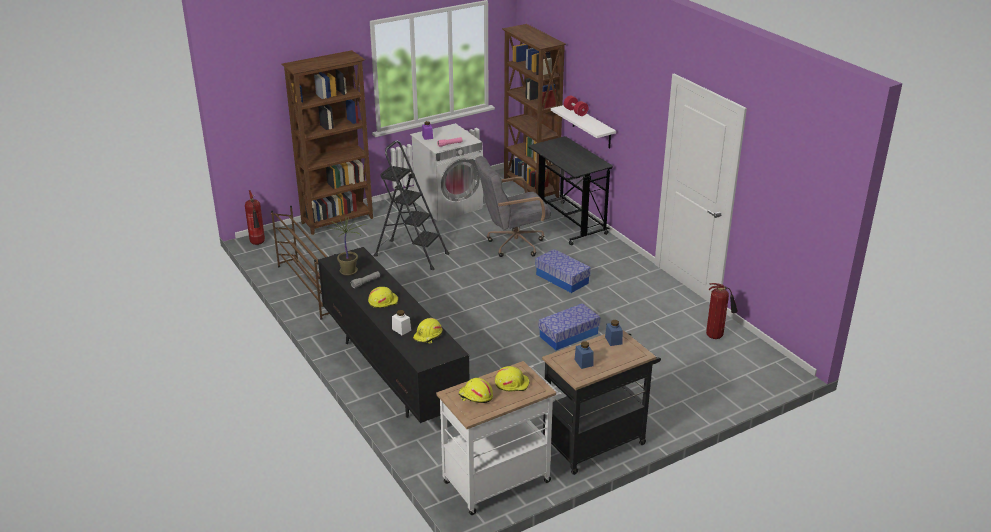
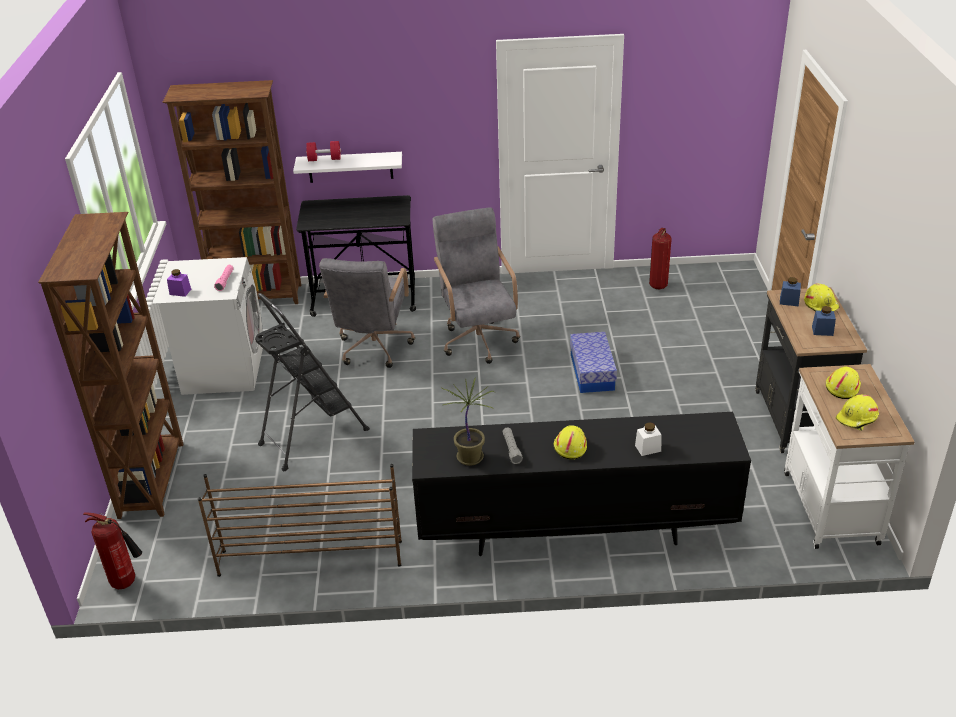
camera: 60 degrees left, 5 degrees up
yellow hard hat [413,318,443,344] -> yellow hard hat moved to [804,283,840,311]
storage box [535,249,591,293] -> grey office chair [433,208,520,364]

